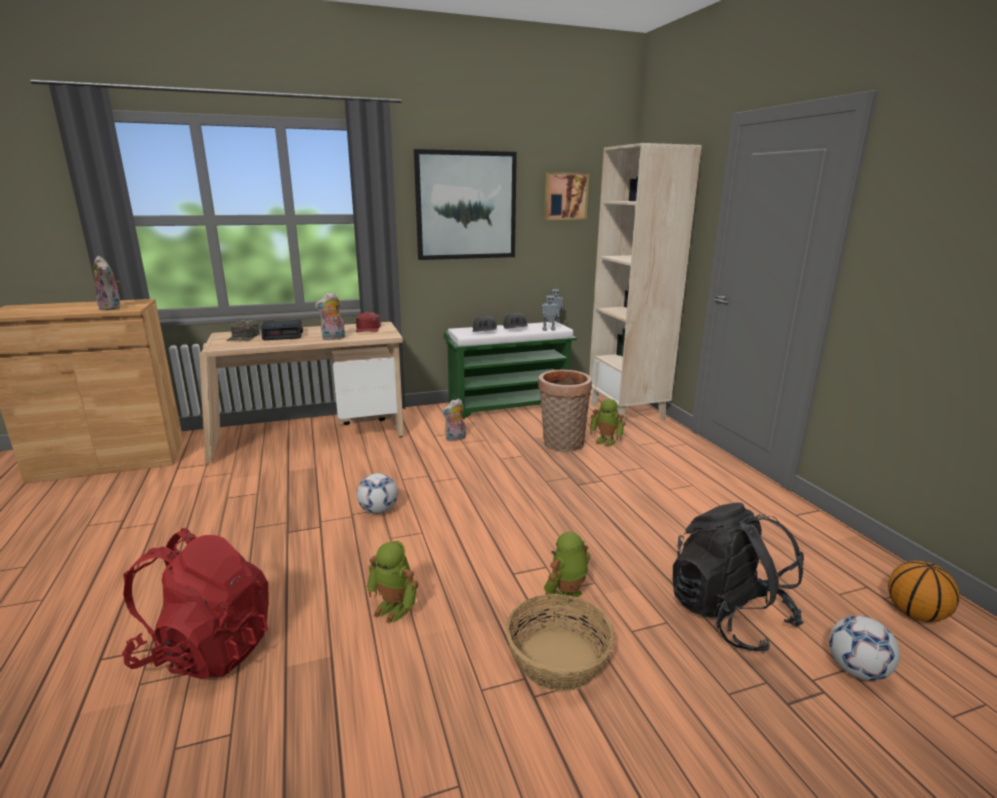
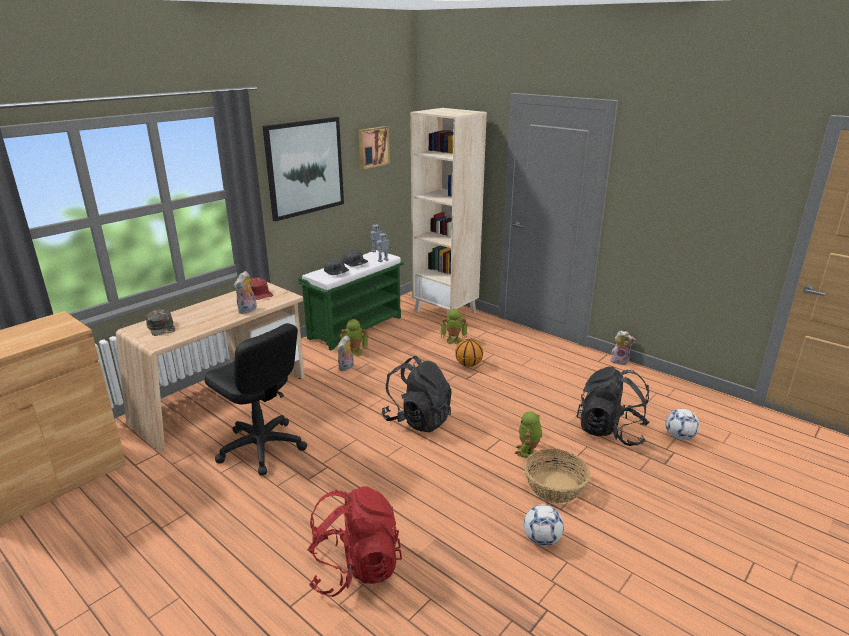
camera: 30 degrees left, 5 degrees up
plush toy [94,256,120,310] -> plush toy moved to [610,330,636,365]
alarm clock [261,320,303,340] -> none
football [357,473,398,514] -> football moved to [524,504,564,546]
toy robot [366,541,418,624] -> toy robot moved to [340,319,368,357]
basket [538,369,592,452] -> none
basketball [888,561,960,622] -> basketball moved to [455,338,483,367]
none -> black office chair [205,323,307,475]
none -> black backpack [382,356,452,432]

